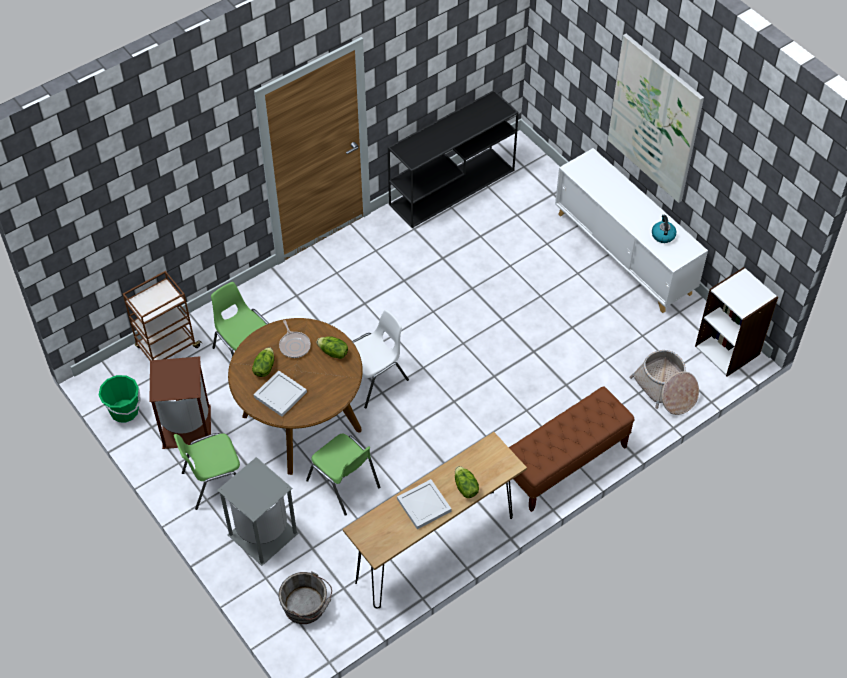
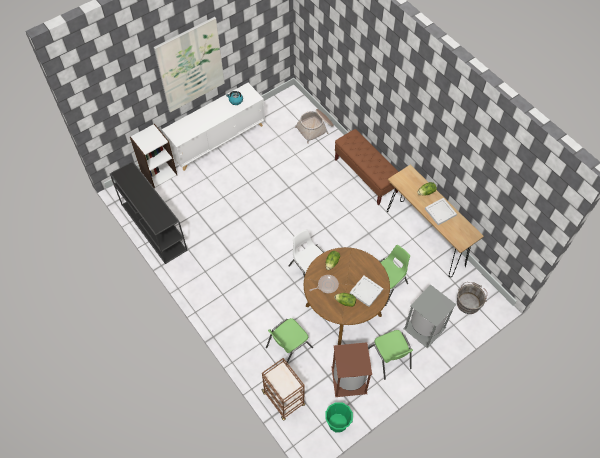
camera: 90 degrees left, 5 degrees up
white bookcase [695,267,778,377] -> white bookcase moved to [130,124,177,188]

